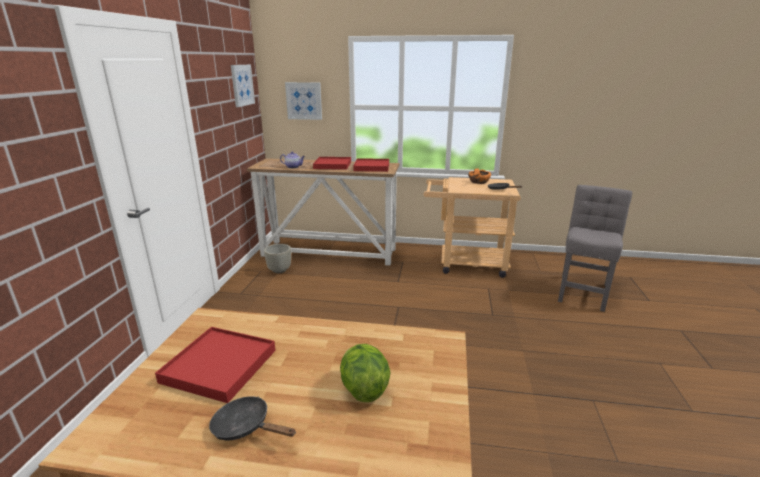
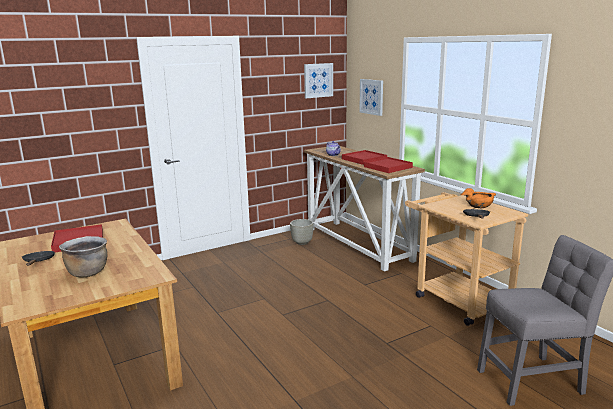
camera: 50 degrees right, 5 degrees down
lettuce [340,344,391,402] -> brown cooking pot [59,236,107,277]

